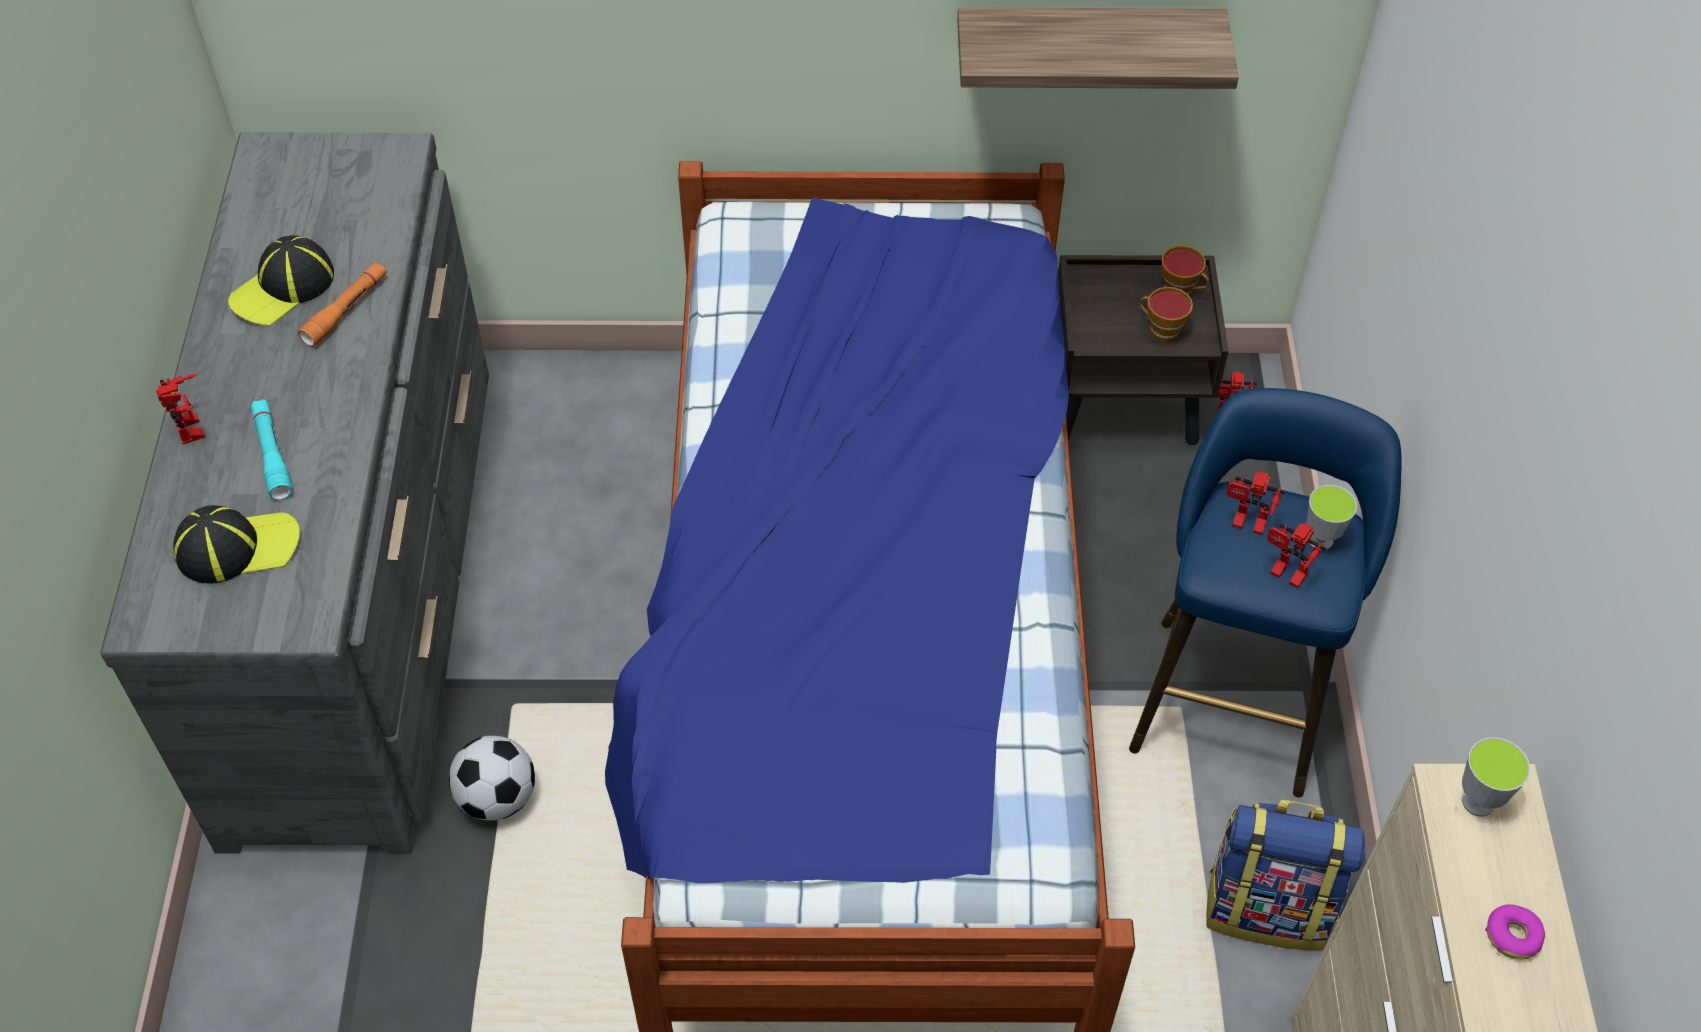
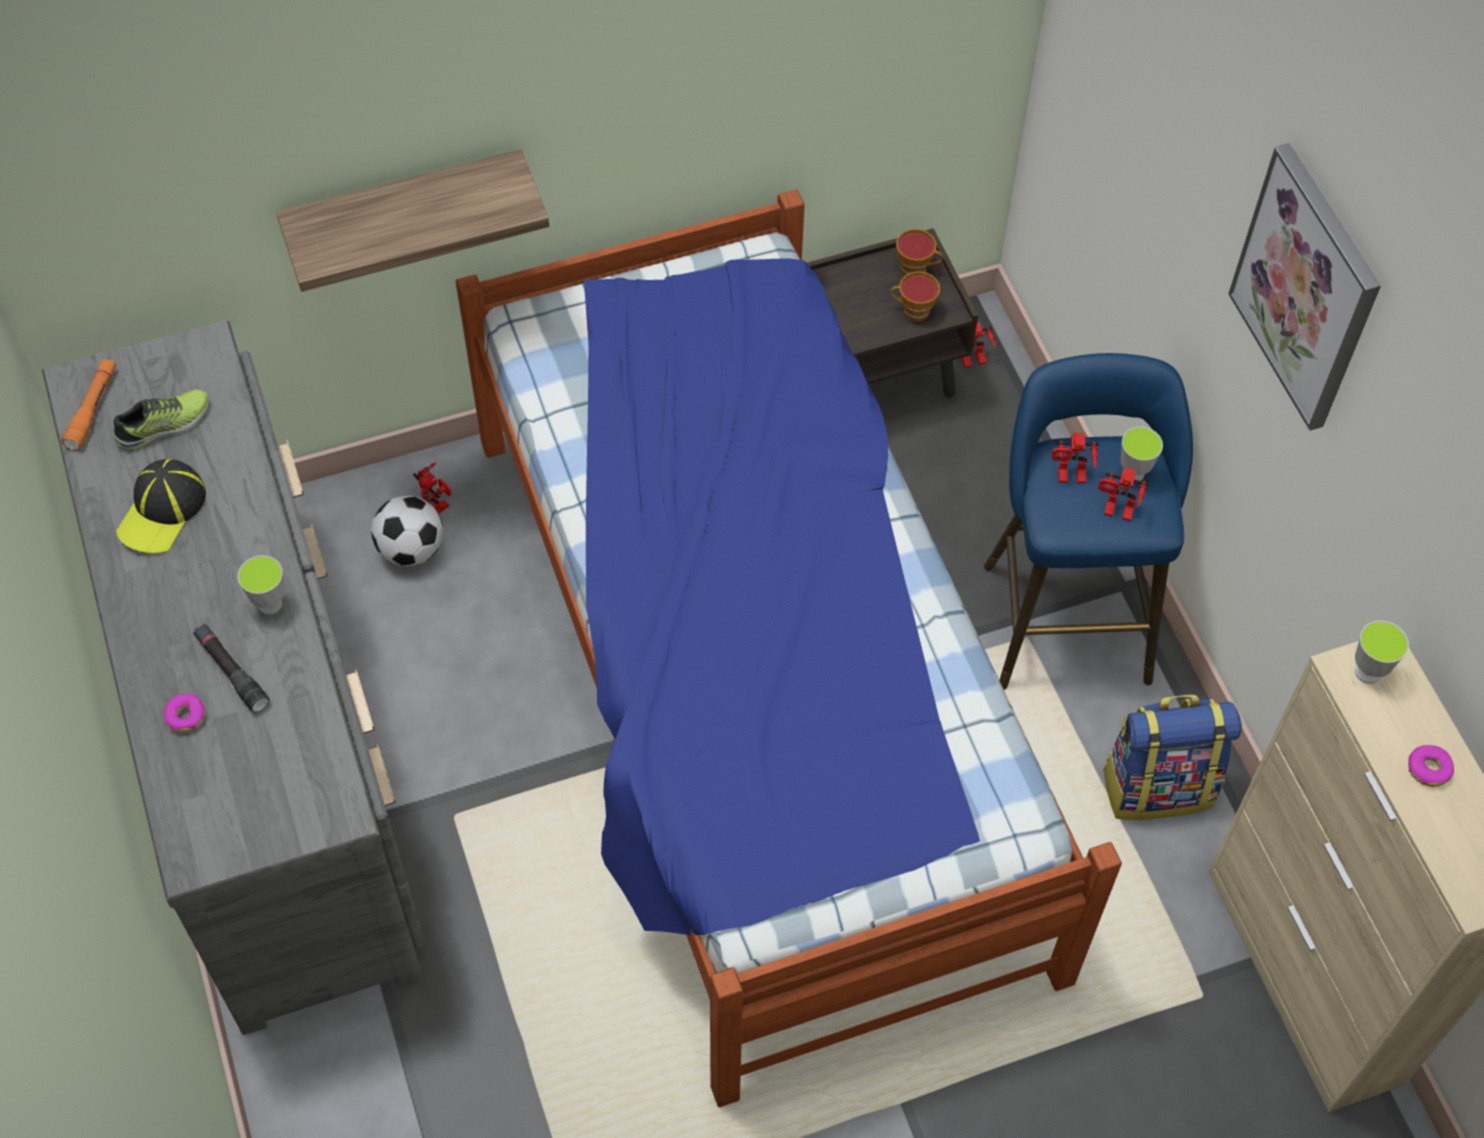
camera: 20 degrees left, 5 degrees up
toy robot [156,374,205,444] -> toy robot moved to [413,462,452,514]
cap [173,505,300,584] -> none
turquoise flashlight [251,399,292,500] -> black flashlight [193,624,270,713]
orange flashlight [298,262,387,347] -> orange flashlight moved to [62,358,116,450]
football [449,736,535,821] -> football moved to [371,496,443,566]
shelf [957,7,1239,89] -> shelf moved to [276,149,549,292]
none -> shoe [113,390,208,451]
none -> donut [164,693,205,733]
none -> cup [238,555,284,615]
none -> picture [1228,143,1381,431]

